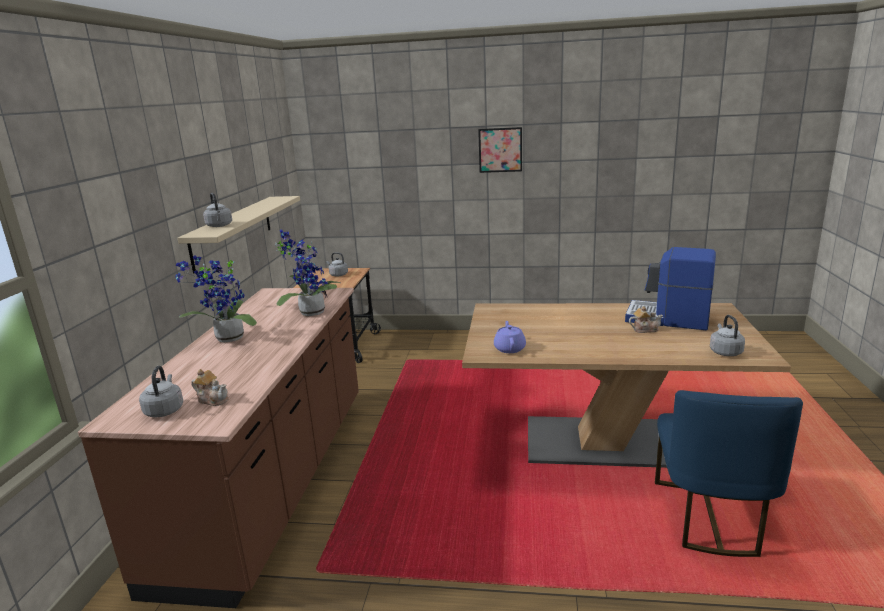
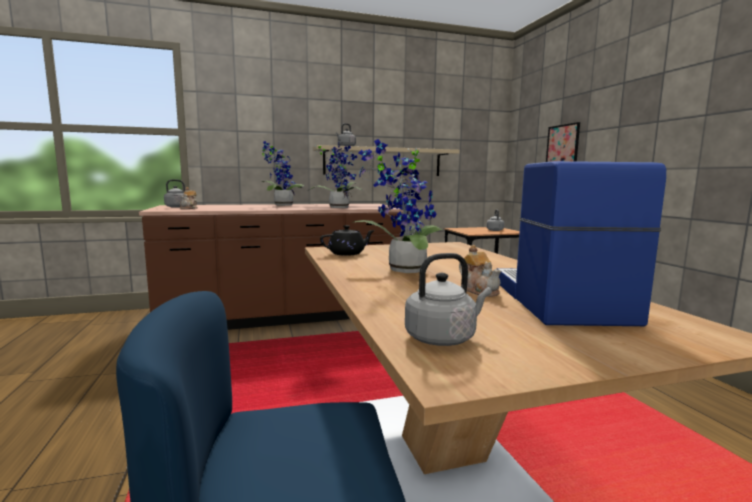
camera: 65 degrees right, 10 degrees down
picture [478,127,522,173] -> picture moved to [546,122,580,162]
purple teapot [494,321,526,353] -> black teapot [320,225,375,256]
none -> potted plant [352,139,442,273]

